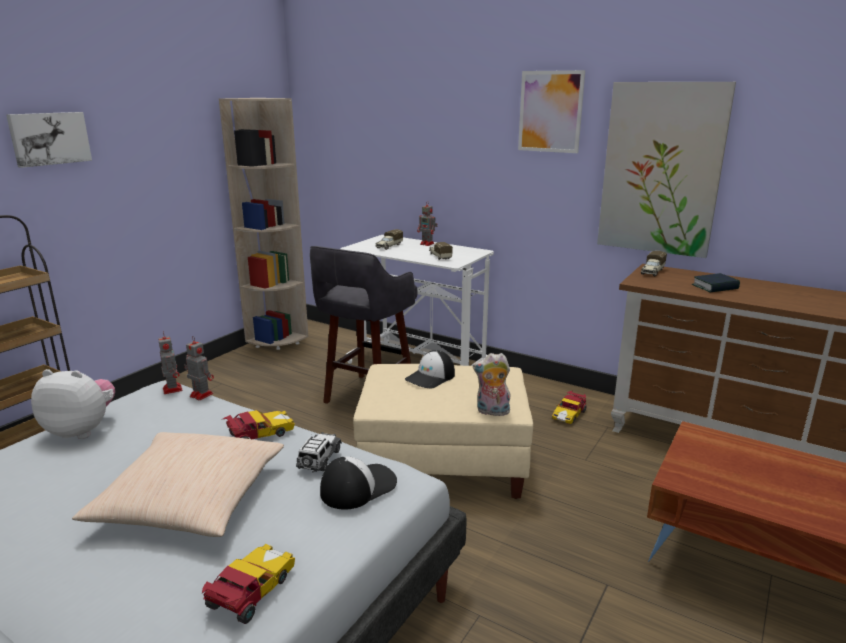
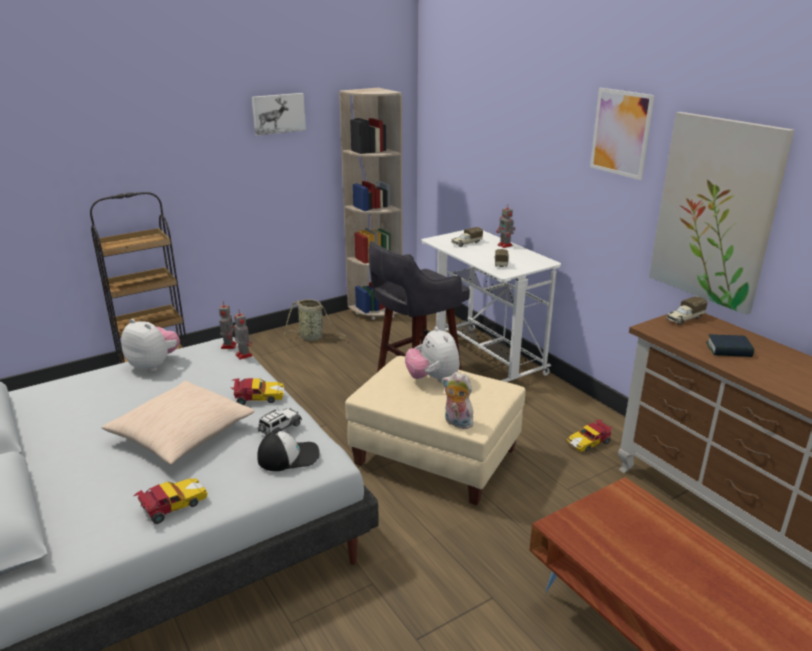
camera: 25 degrees right, 5 degrees up
picture [6,112,92,168] -> picture moved to [252,93,306,136]
cap [405,350,455,389] -> plush toy [405,326,460,383]
none -> basket [284,299,345,341]

